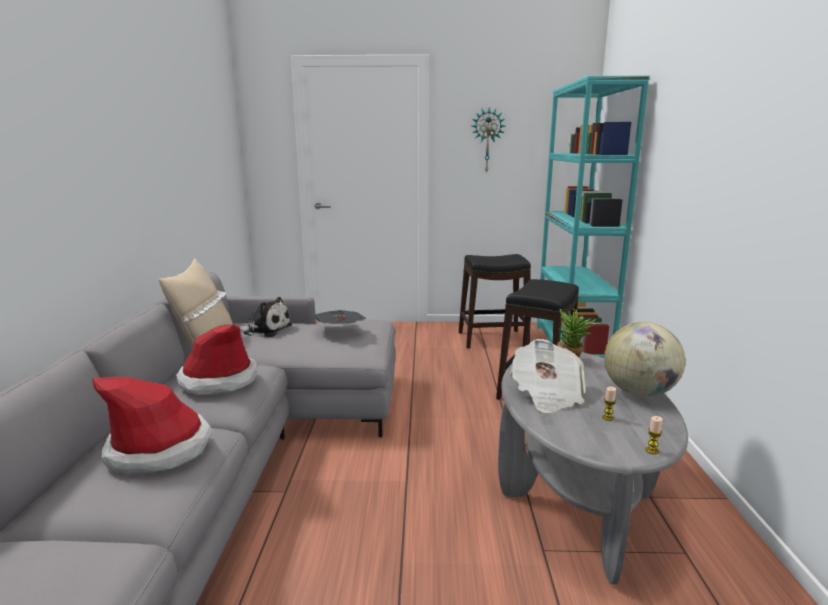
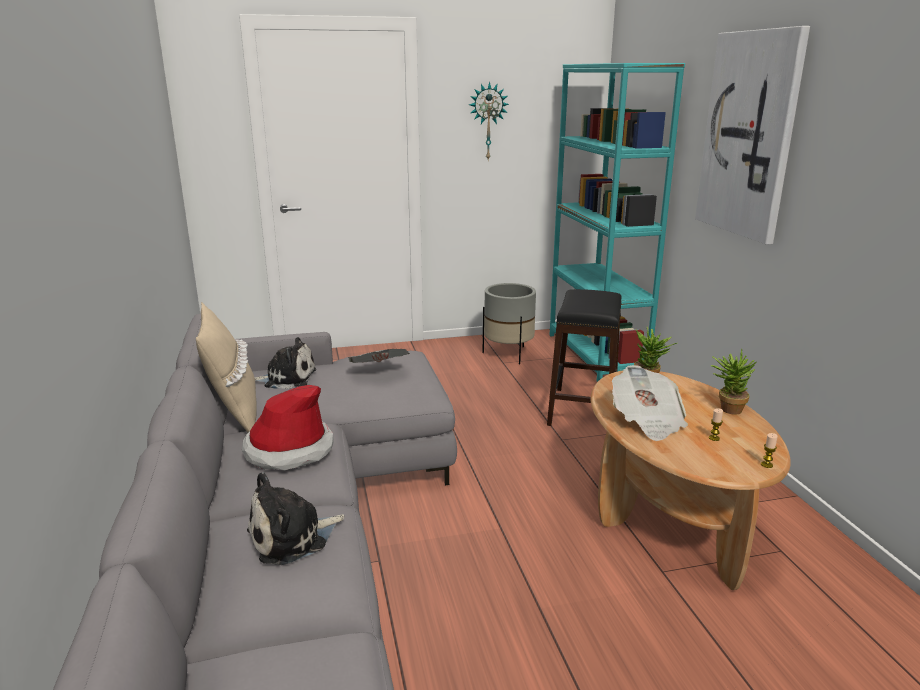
camera: 15 degrees left, 5 degrees up
hat [92,376,213,476] -> plush toy [247,472,345,565]
black stool [459,254,531,349] -> grey planter [483,283,536,364]
grey coffee table [498,352,688,585] -> brown coffee table [591,371,791,590]
globe [604,322,685,397] -> potted plant [711,349,756,415]
none -> picture [695,26,810,244]

